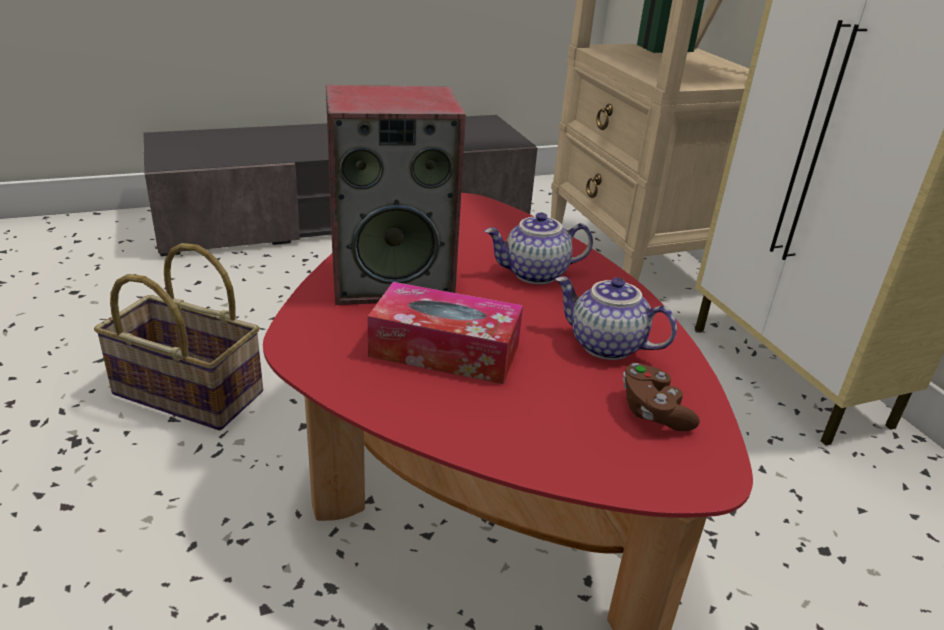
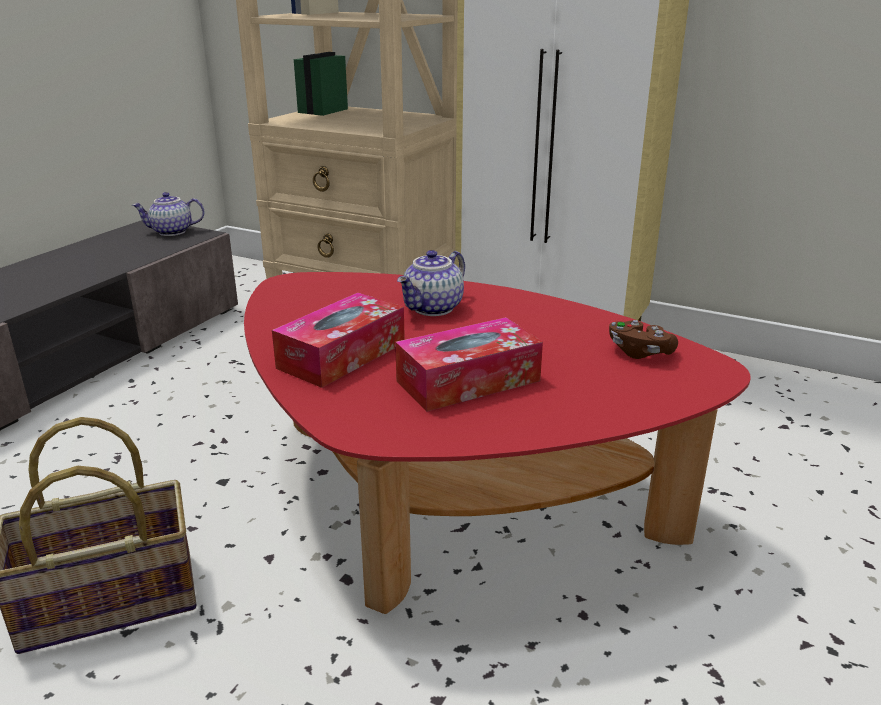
camera: 40 degrees left, 5 degrees down
speaker [326,85,466,305] -> tissue box [272,293,405,388]
teapot [555,277,677,360] -> teapot moved to [132,192,205,236]

